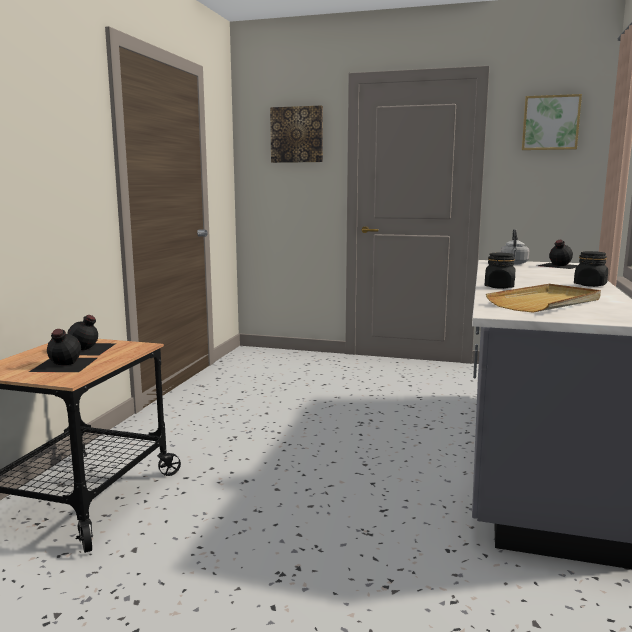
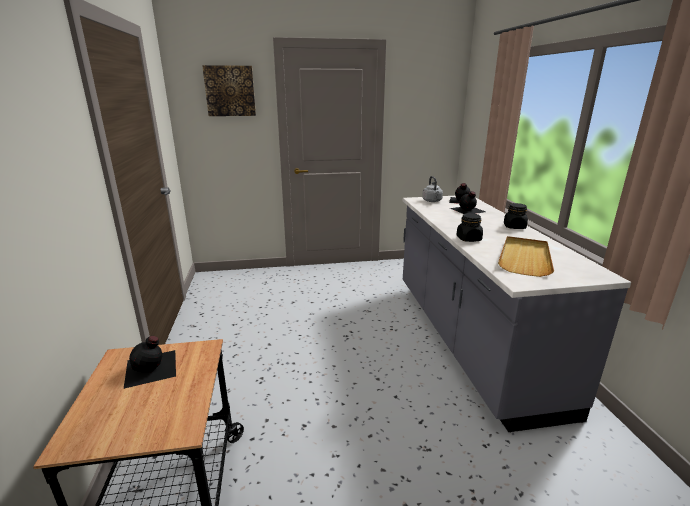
camera: 25 degrees left, 10 degrees up
black bottle [29,329,97,372] -> black bottle moved to [450,191,486,214]
picture [522,94,582,150] -> none

